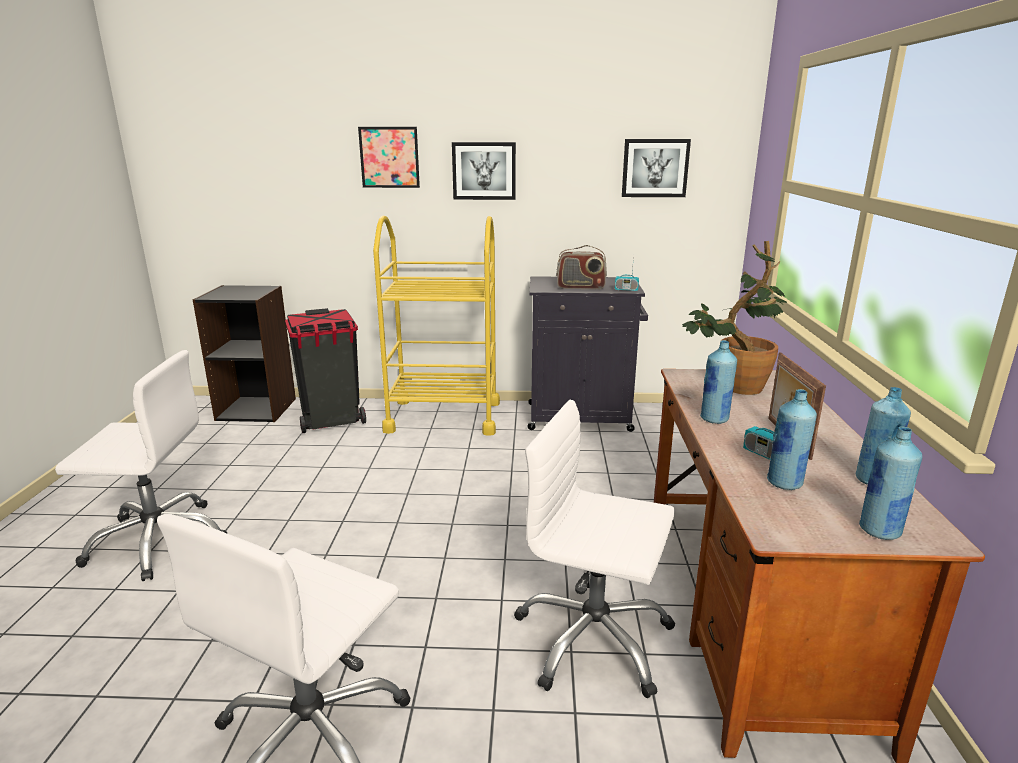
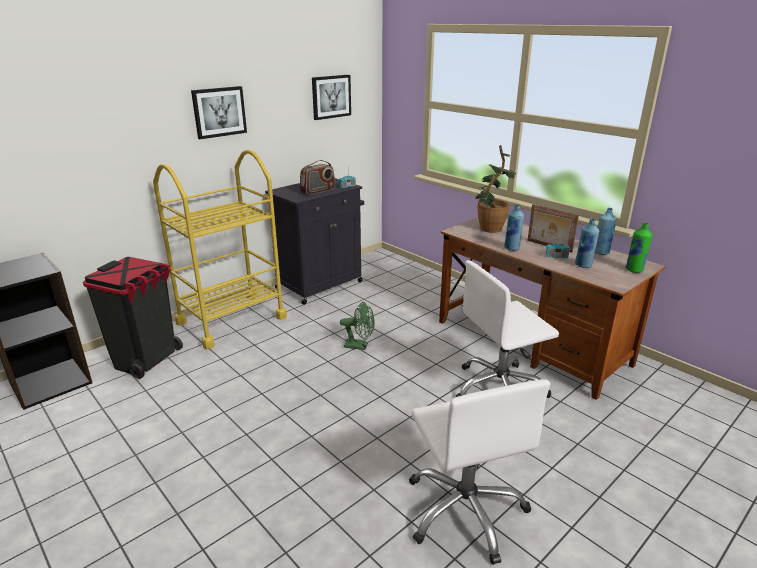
camera: 45 degrees left, 5 degrees up
white office chair [55,350,228,581] -> none
picture [358,127,420,188] -> none
blue bottle [859,427,922,540] -> green bottle [625,223,652,273]
none -> green fan [340,302,375,350]

